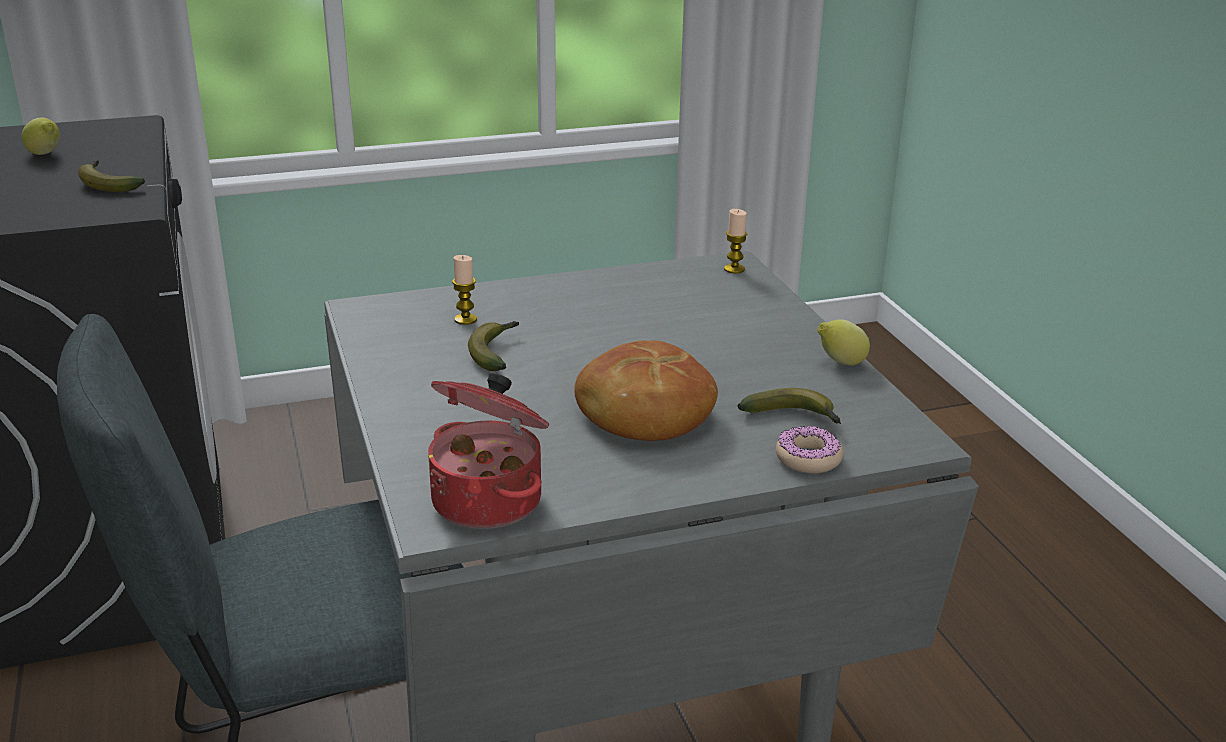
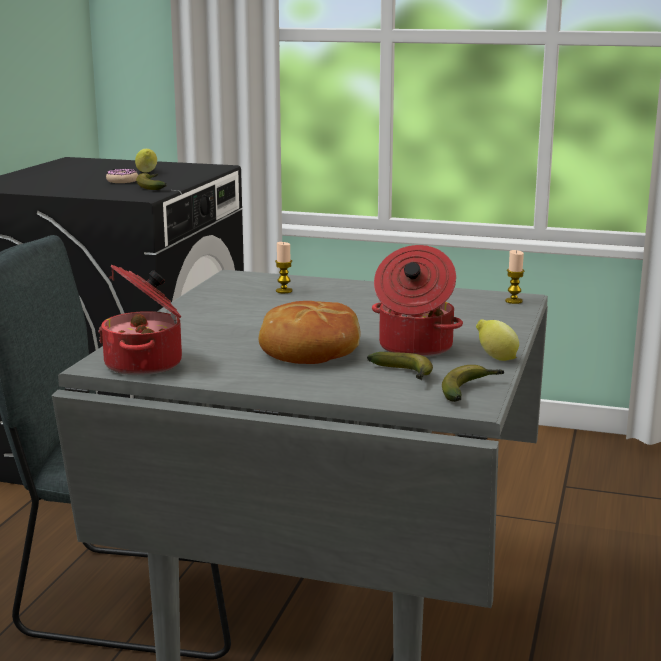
camera: 35 degrees right, 10 degrees down
banana [468,321,519,371] -> banana moved to [442,365,504,402]
donut [776,426,844,473] -> donut moved to [106,168,138,183]
none -> cooking pot [372,245,463,357]

